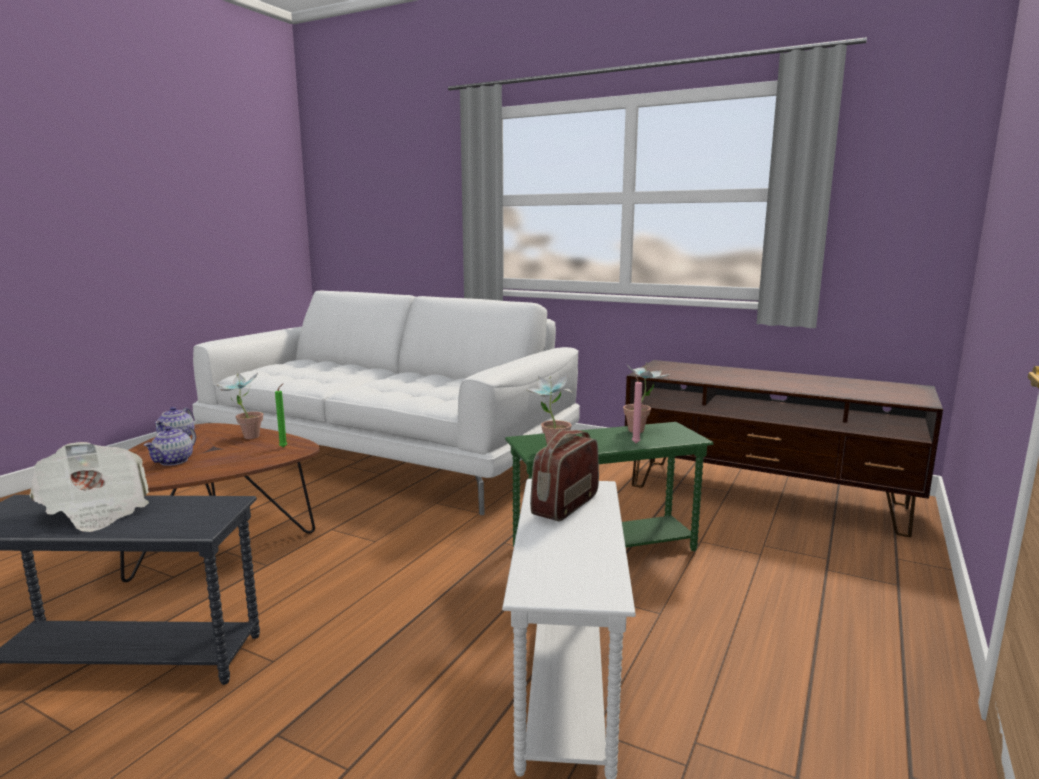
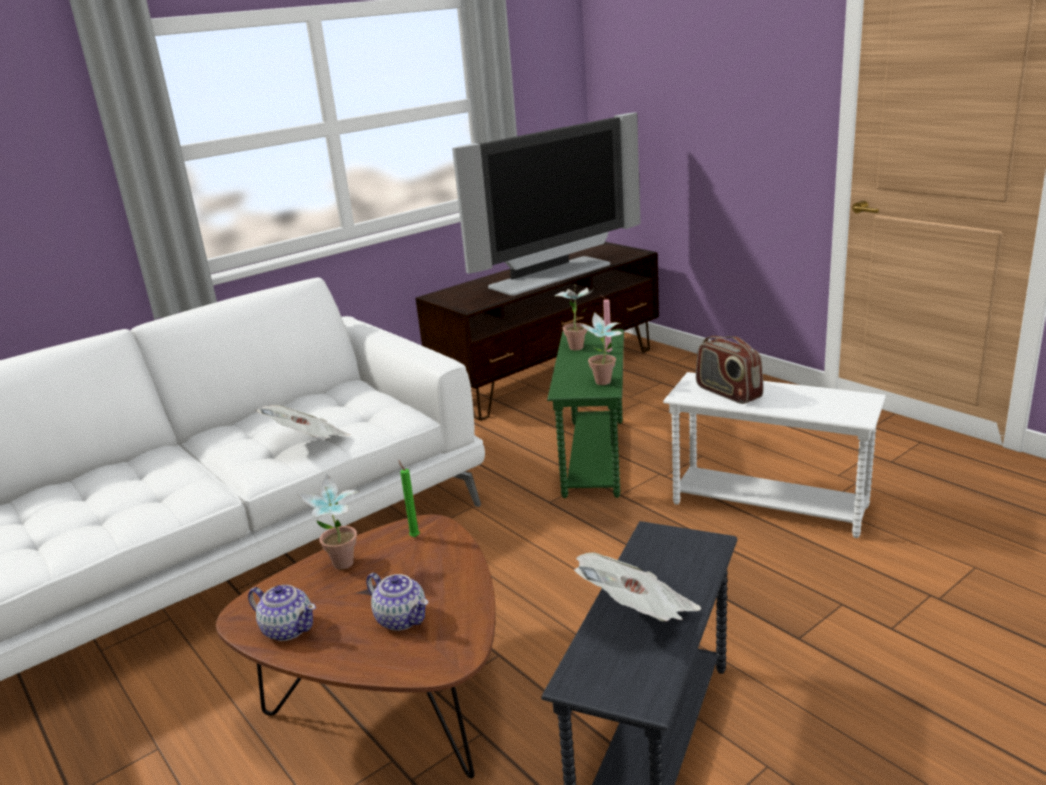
camera: 65 degrees left, 10 degrees up
none -> newspaper [256,405,350,438]
none -> television [452,112,640,296]

